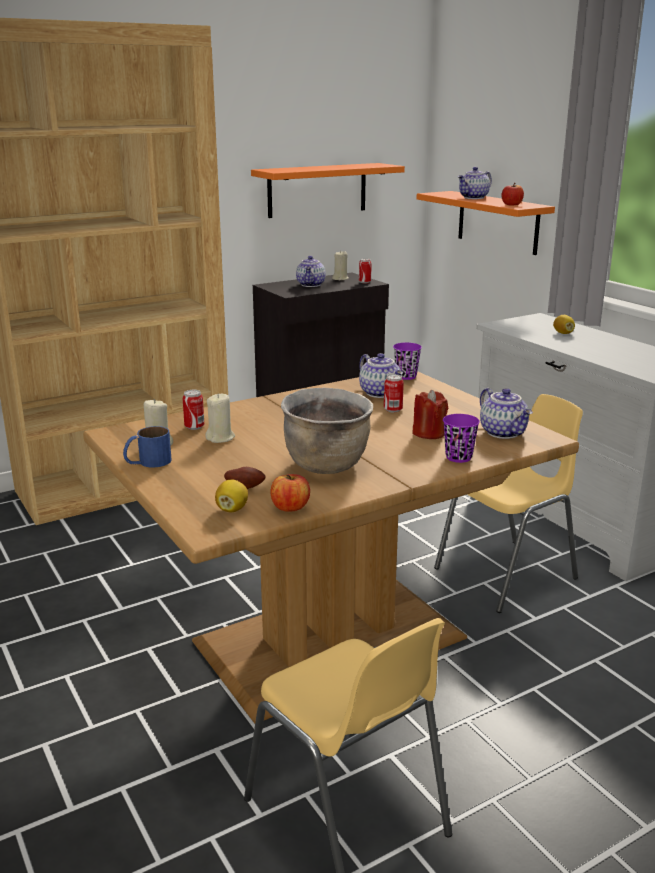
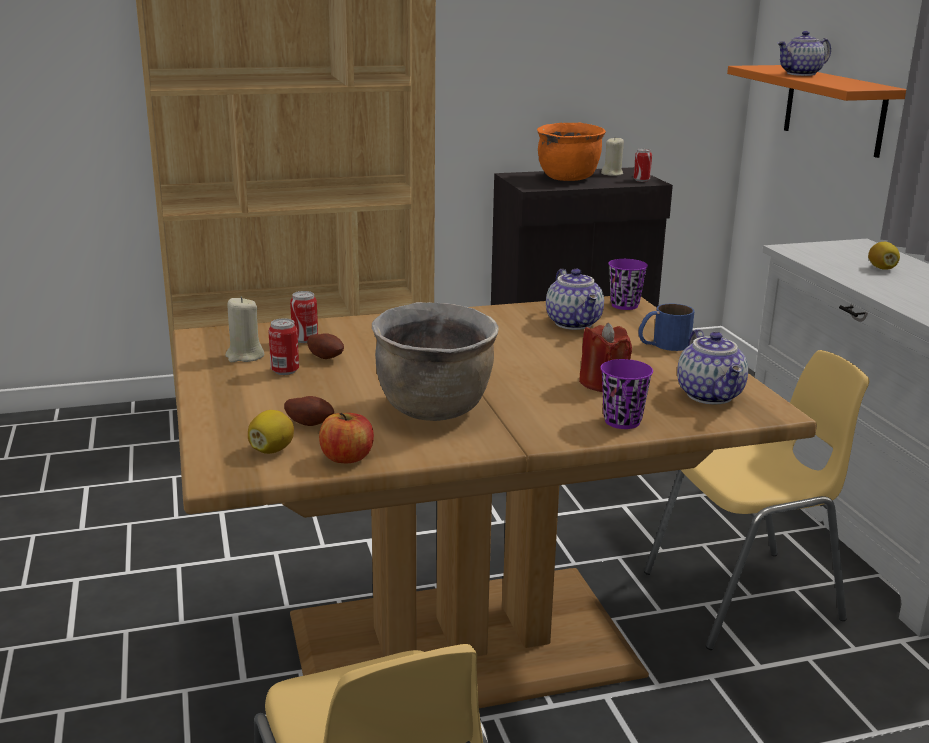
camera: 15 degrees right, 0 degrees up
blue mug [123,426,172,468] -> blue mug moved to [638,304,695,351]
beige candle [205,393,235,443] -> potato [307,334,344,359]
orange shelf [251,163,405,218] -> none
teapot [296,256,326,287] -> orange cooking pot [537,123,606,181]
can [384,374,404,413] -> can moved to [269,318,299,375]
apple [501,183,524,206] -> none

